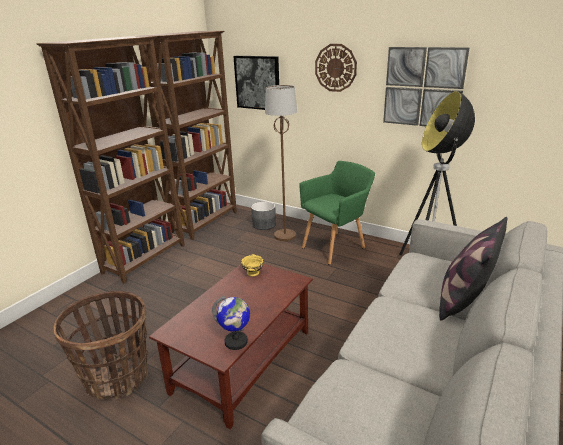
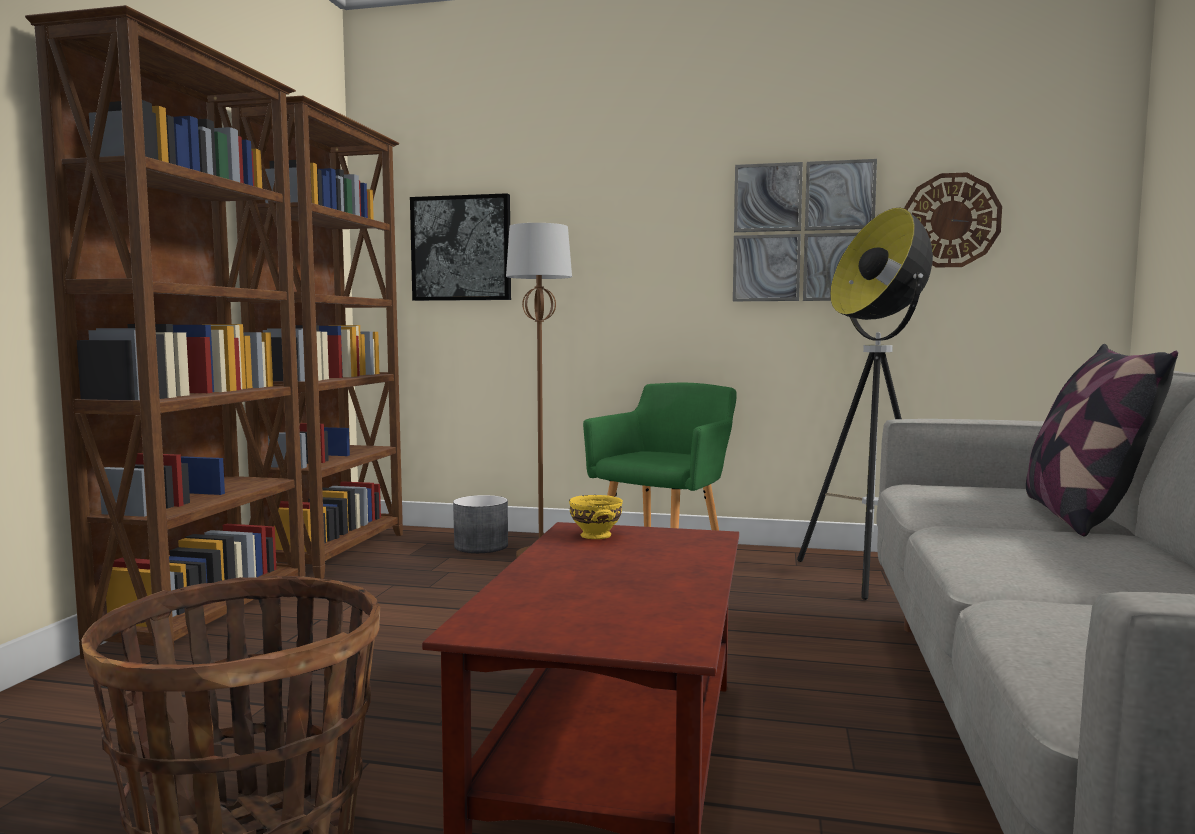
camera: 20 degrees left, 20 degrees down
globe [212,296,250,350] -> none
wall clock [315,44,357,92] -> wall clock moved to [904,172,1002,268]

